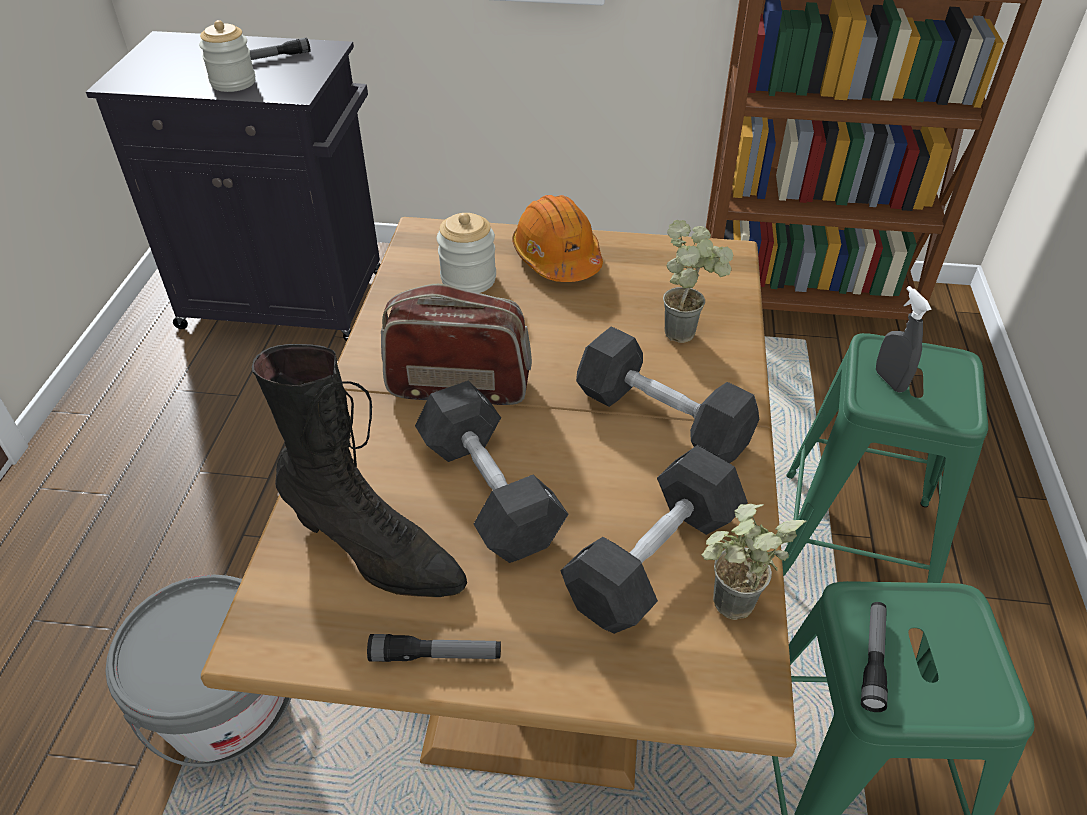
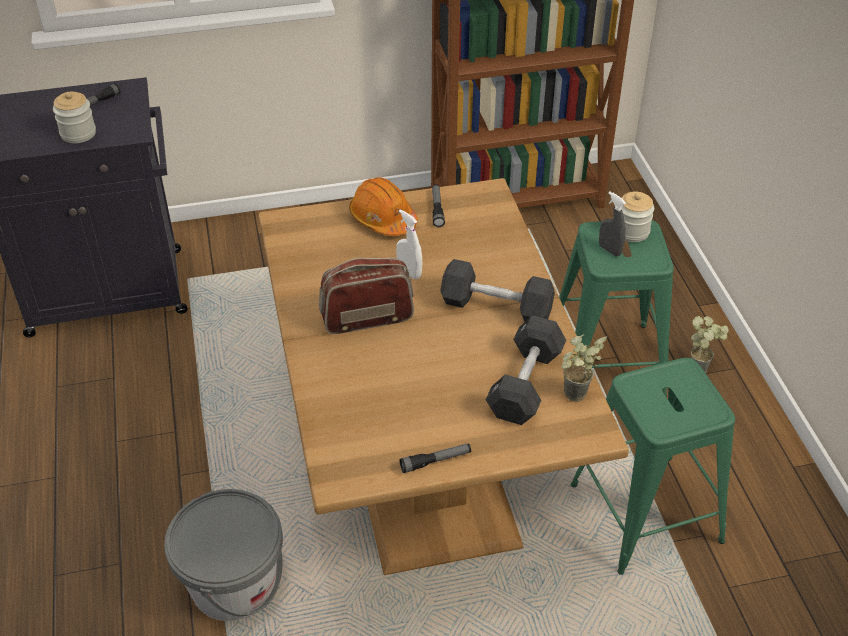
camera: 20 degrees left, 0 degrees up
black boot [252,344,467,597] -> none
black dumbbell [415,381,569,563] -> none
jar [437,213,496,293] -> jar moved to [621,192,654,242]
potted plant [663,220,733,343] -> potted plant moved to [691,316,729,373]
flashlight [861,602,888,712] -> flashlight moved to [432,184,445,227]
none -> white spray bottle [396,209,422,279]

